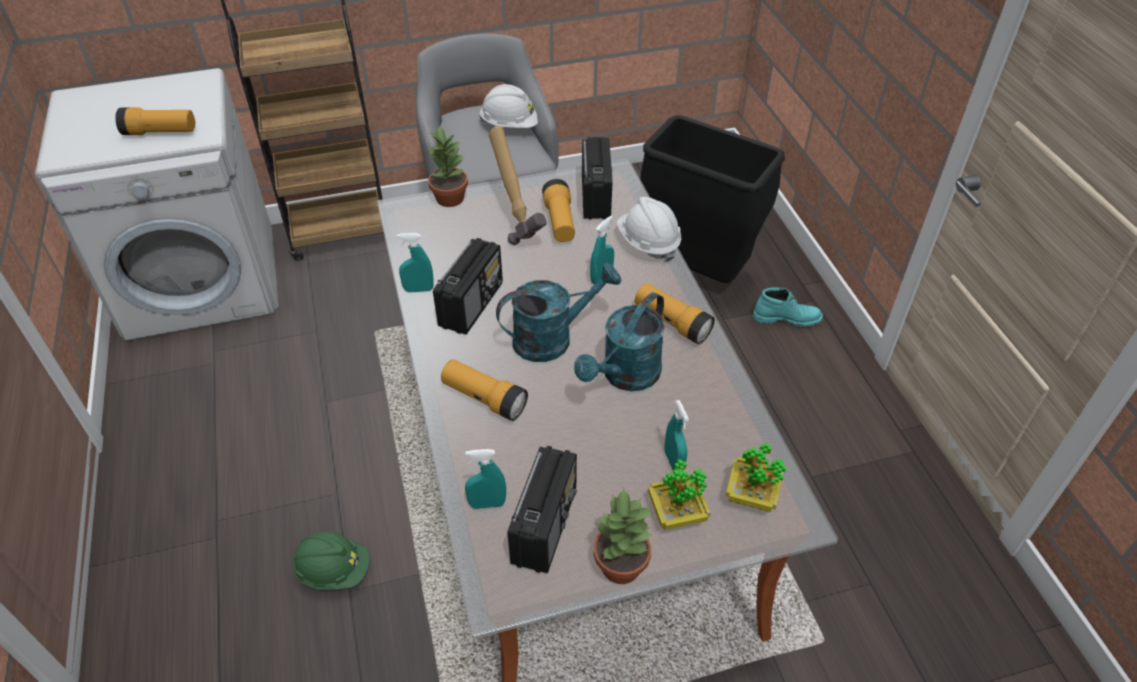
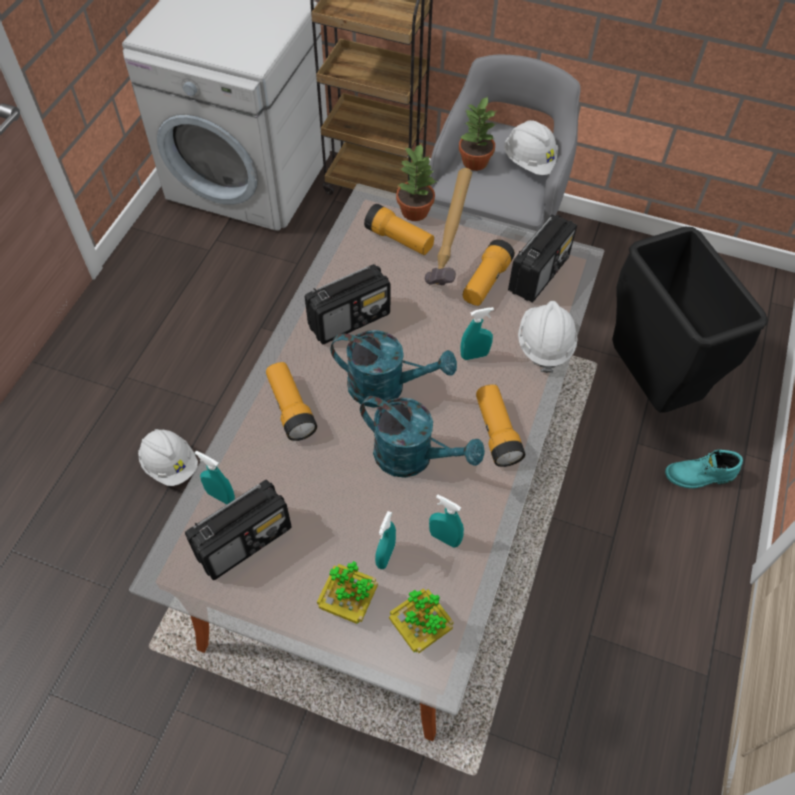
camera: 35 degrees right, 10 degrees up
flashlight [115,107,195,135] -> flashlight moved to [364,204,434,255]
green hard hat [292,531,369,590] -> white hard hat [138,429,198,486]
turquoise spray bottle [397,233,434,293] -> turquoise spray bottle moved to [429,494,464,548]
turquoise watering can [574,292,665,391] -> turquoise watering can turned 135 degrees counterclockwise [360,396,485,478]
potted plant [594,488,654,584] -> potted plant moved to [459,96,496,171]
turquoise boot [753,287,823,327] -> turquoise boot turned 135 degrees clockwise [665,449,743,489]

